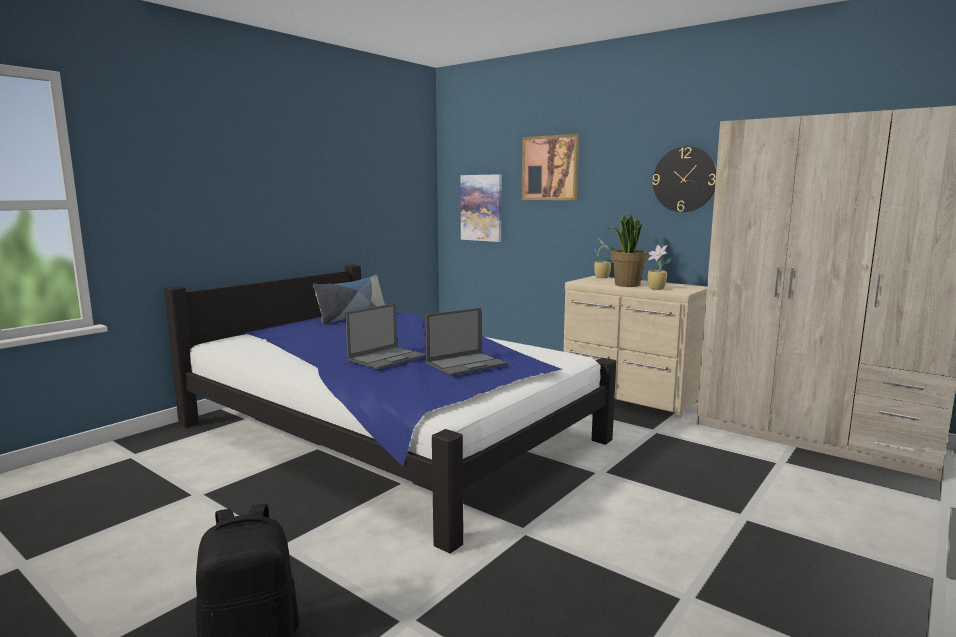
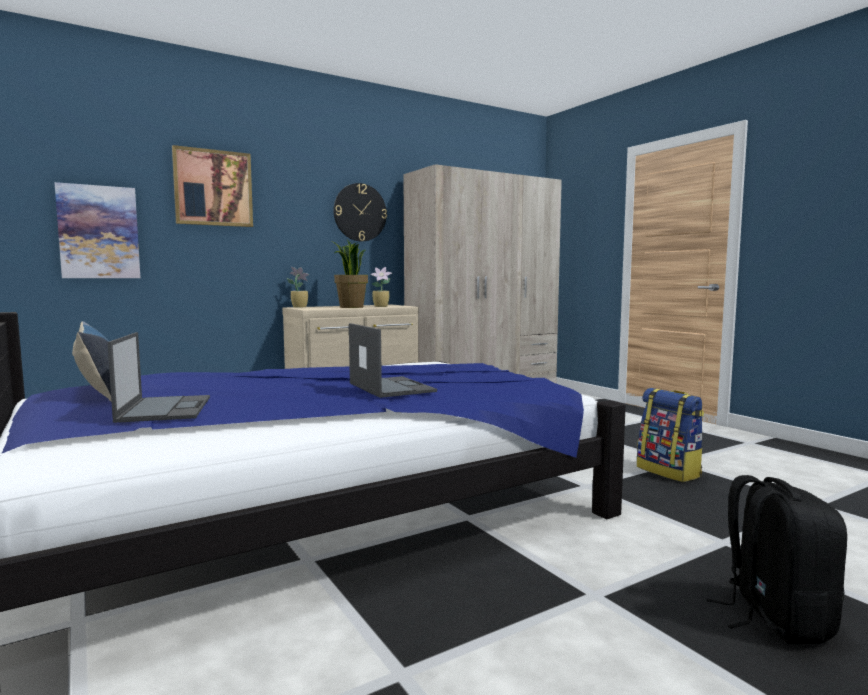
camera: 70 degrees left, 5 degrees down
laptop [426,308,507,376] -> laptop moved to [107,332,210,423]
none -> backpack [637,388,704,482]

